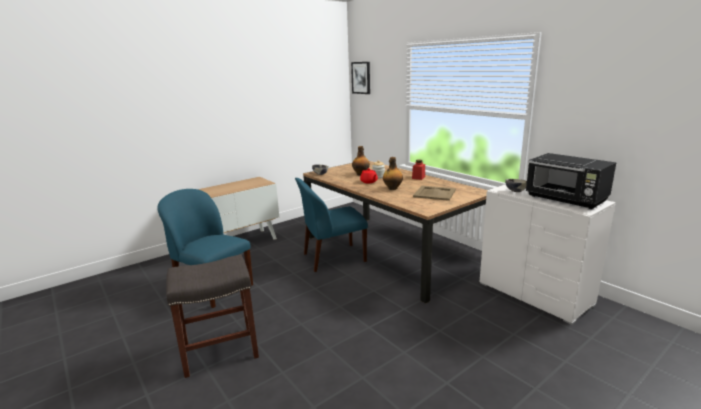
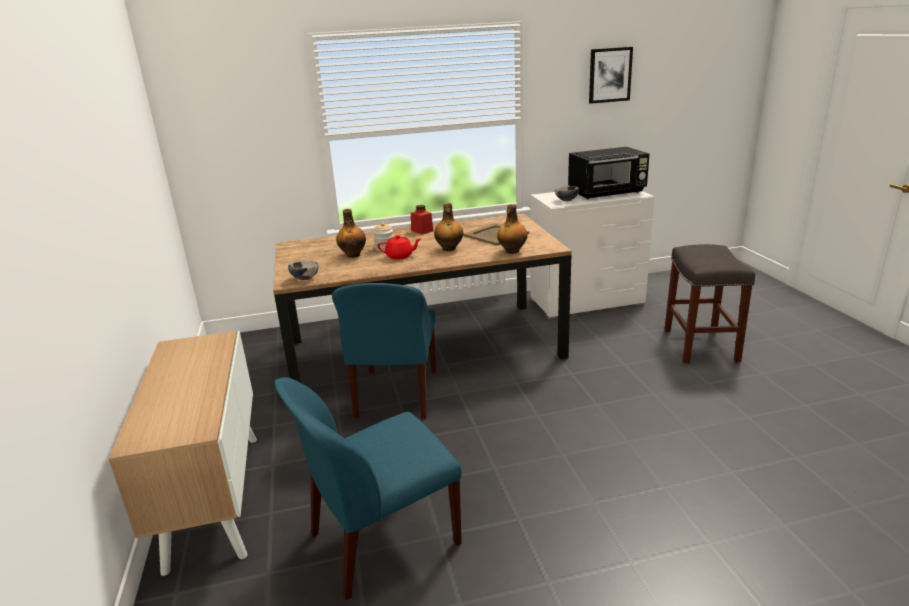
camera: 65 degrees left, 5 degrees up
grey stool [166,255,259,378] -> grey stool moved to [664,244,755,363]
picture [351,62,370,94] -> picture moved to [589,47,633,104]
none -> bottle [497,204,527,254]

